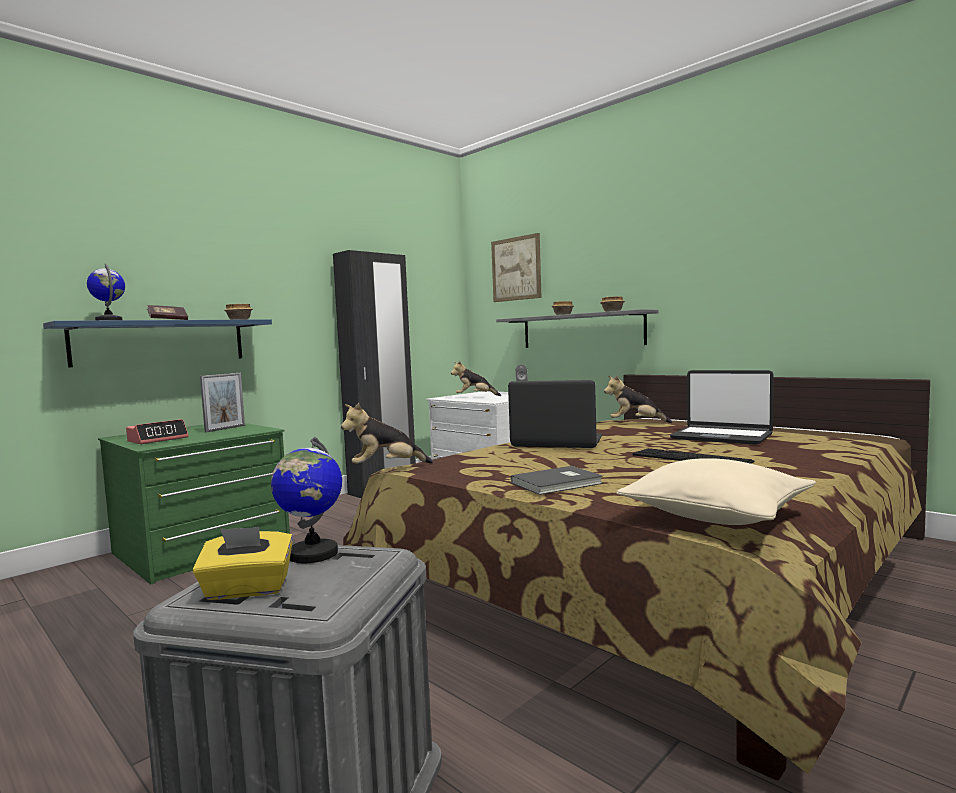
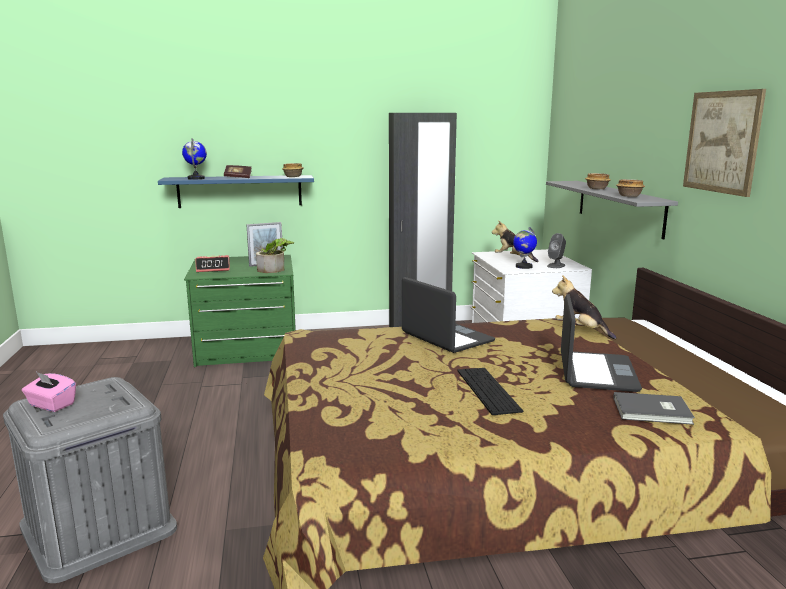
camera: 35 degrees right, 10 degrees up
yellow tissue box [192,527,293,600] -> pink tissue box [22,372,76,412]
globe [271,437,342,563] -> globe moved to [513,227,537,269]
plush toy [341,403,433,464] -> none
picture [491,233,542,302] -> picture moved to [683,89,766,197]
grey book [511,466,603,495] -> grey book moved to [613,392,695,425]
beige pillow [616,458,816,525] -> none
laptop [670,370,774,445] -> laptop turned 150 degrees counterclockwise [561,294,642,392]
none -> potted plant [256,238,295,273]

